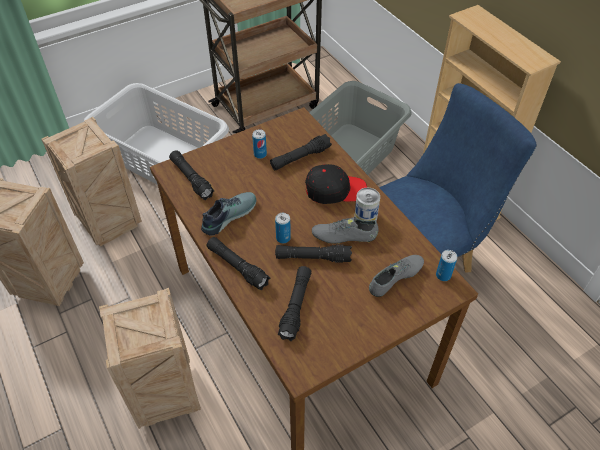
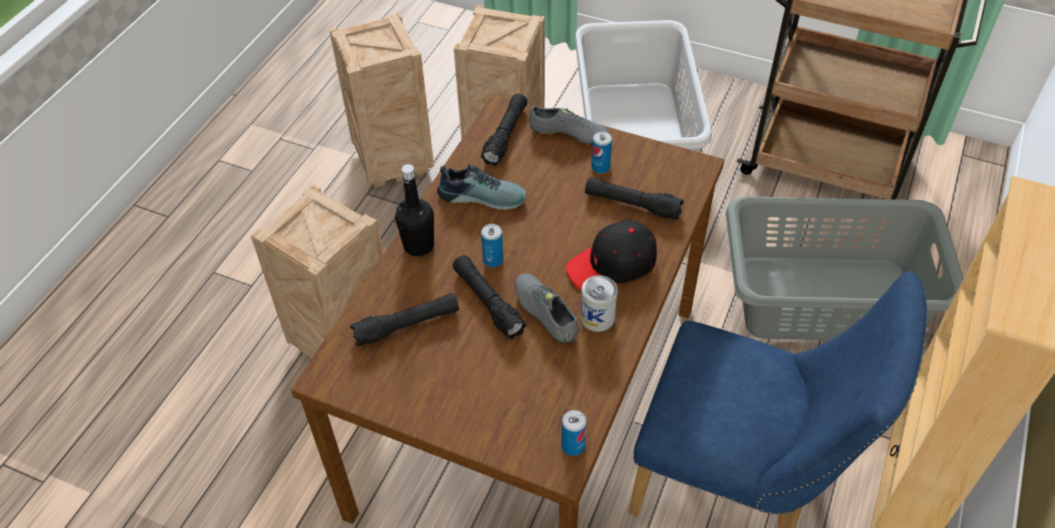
camera: 55 degrees right, 0 degrees up
black flashlight [207,237,271,290] -> black bottle [395,164,434,256]
black cap [305,164,367,204] -> black cap turned 105 degrees clockwise [566,220,657,291]
grey shoe [369,255,424,297] -> grey shoe moved to [529,106,610,145]

